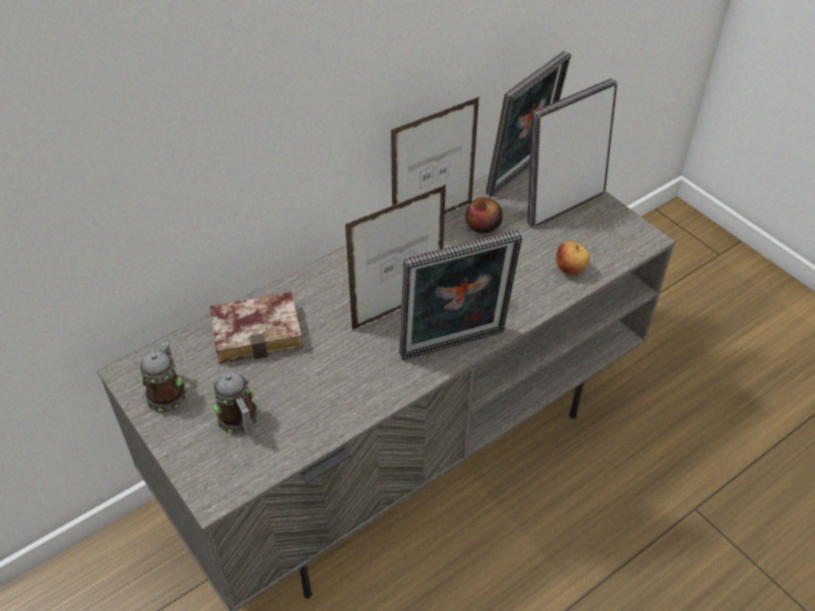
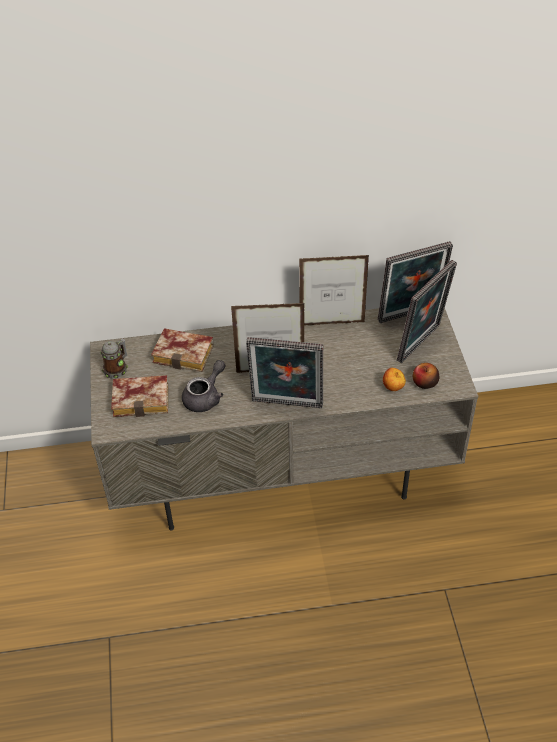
camera: 30 degrees right, 0 degrees up
mug [213,372,258,435] -> book [111,375,168,417]
apple [465,197,503,233] -> apple moved to [413,363,439,389]
picture frame [527,79,617,228] -> picture frame turned 135 degrees clockwise [397,260,457,363]
none -> grey teapot [182,360,225,412]

